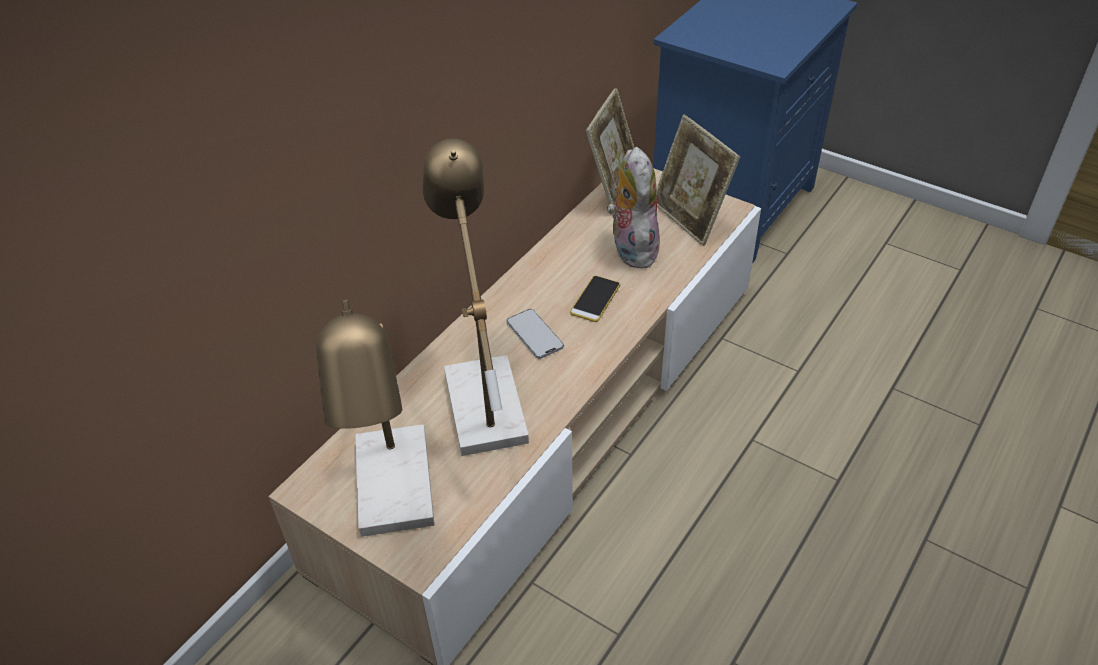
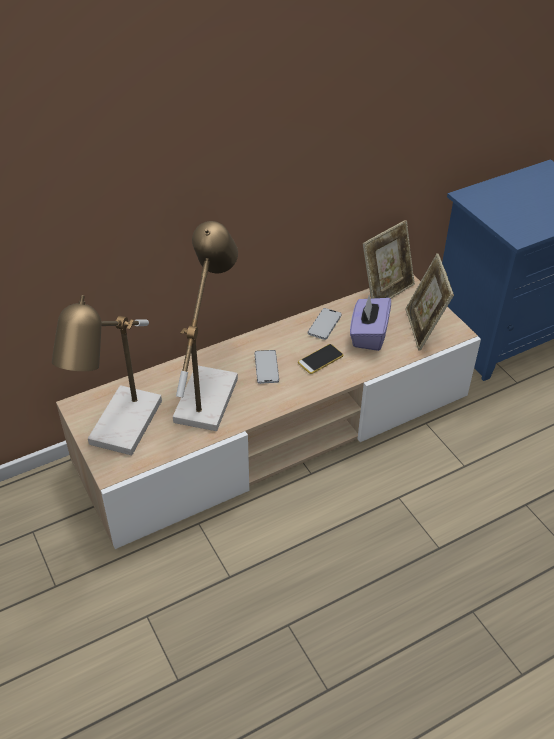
camera: 25 degrees right, 0 degrees up
plush toy [607,147,660,269] -> purple tissue box [350,295,391,351]
none -> phone [308,308,342,340]

